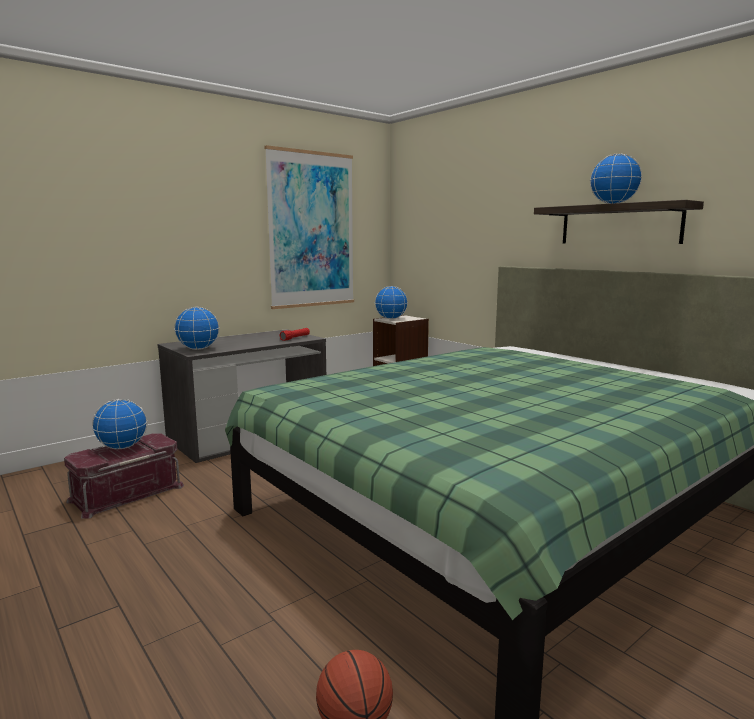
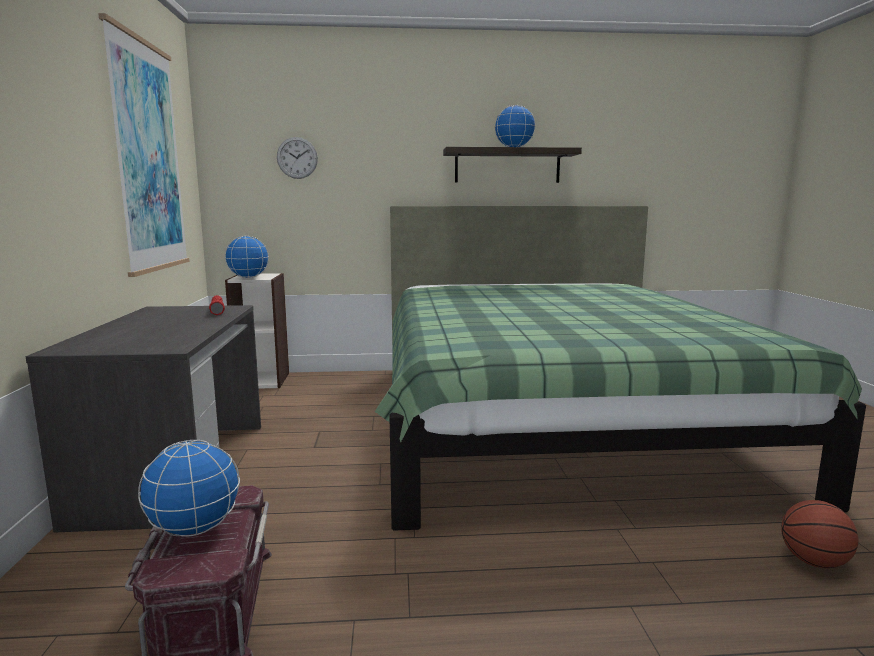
camera: 55 degrees left, 0 degrees up
globe [174,307,219,350] -> none
none -> wall clock [277,137,318,179]

